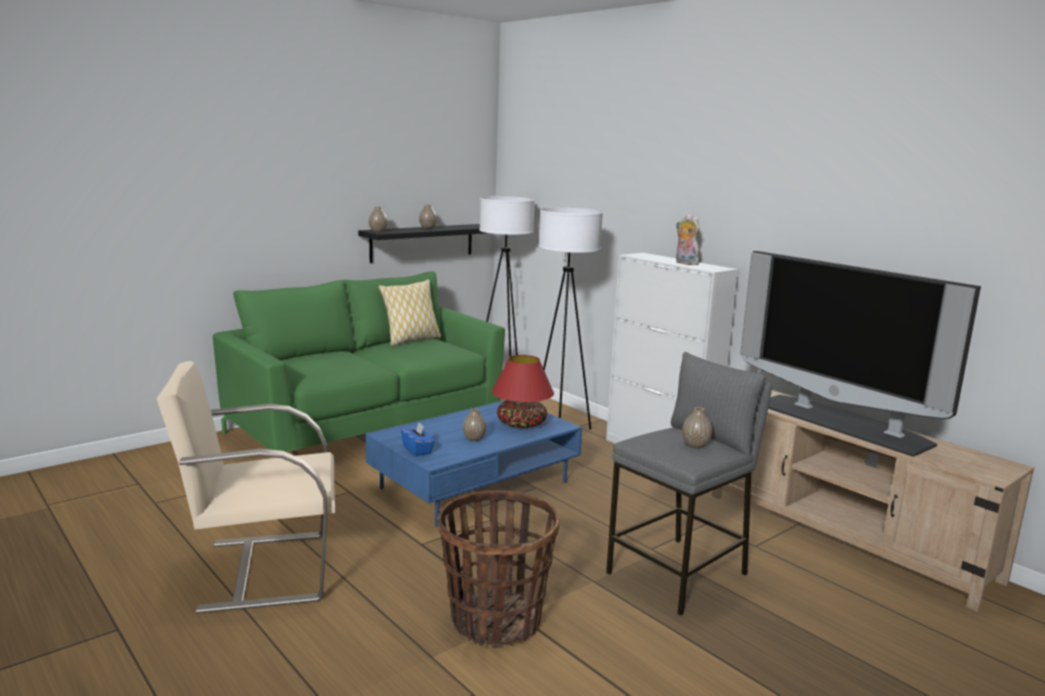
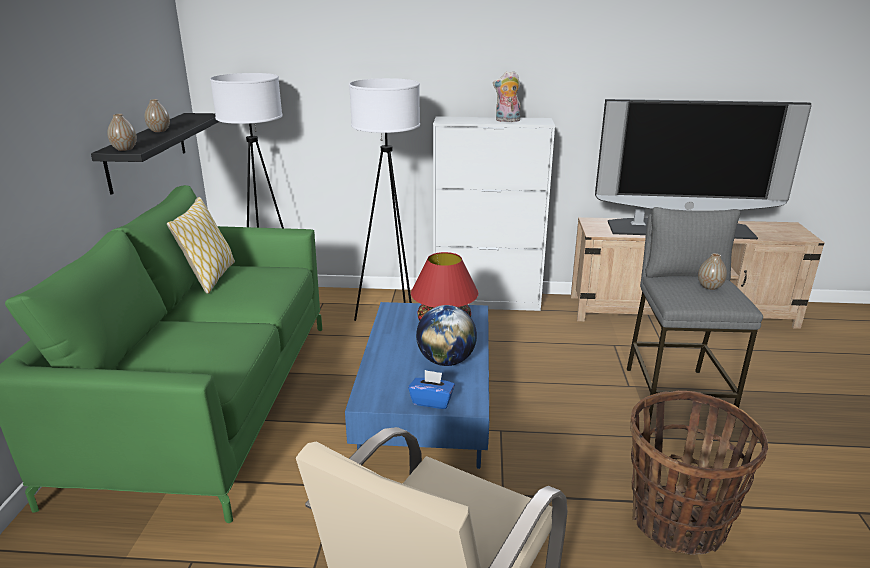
camera: 45 degrees left, 10 degrees up
vase [463,409,486,441] -> globe [416,305,477,366]

